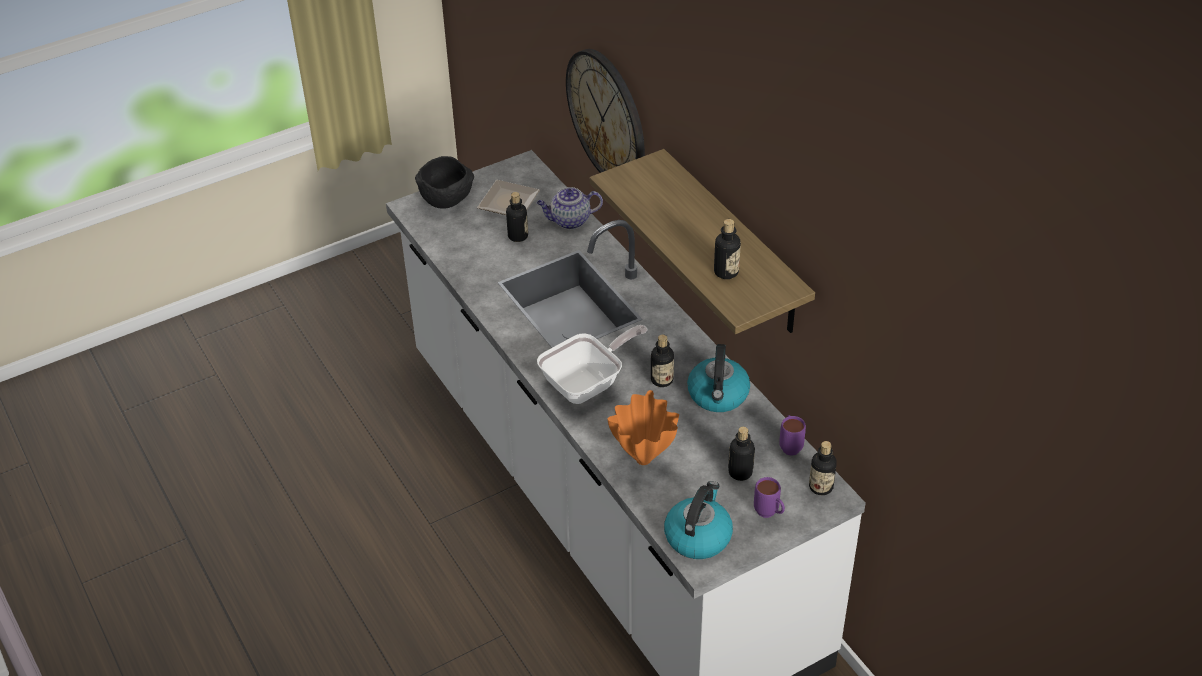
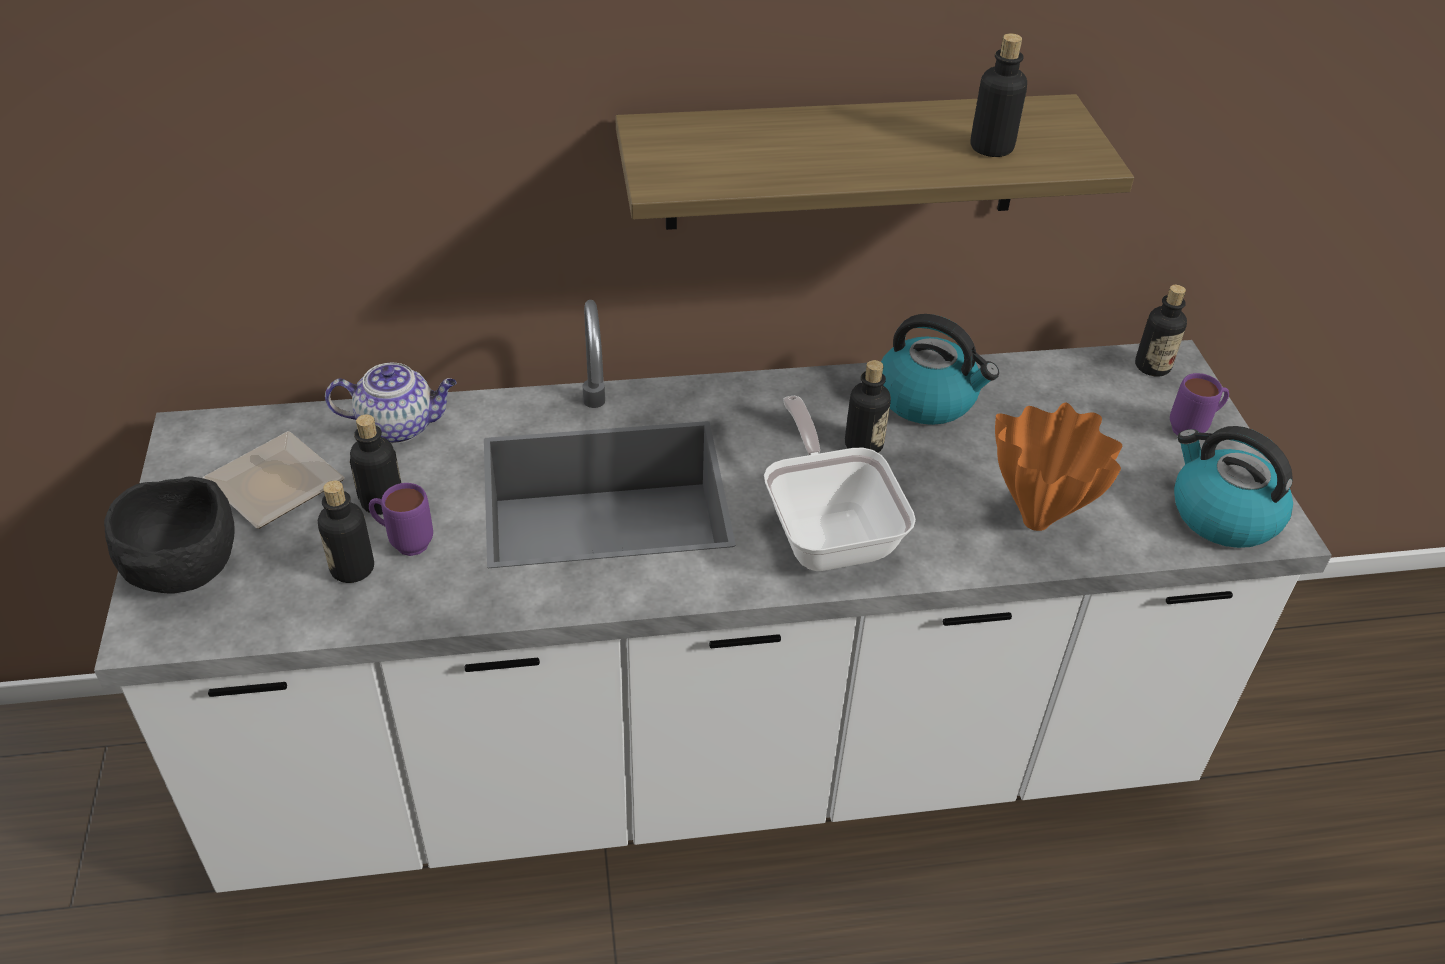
camera: 70 degrees left, 0 degrees up
teapot [537,187,603,229] -> teapot turned 105 degrees counterclockwise [325,362,457,444]
wall clock [566,49,645,173] -> none
bottle [728,427,755,481] -> bottle moved to [318,481,374,583]
purple mug [779,415,806,456] -> purple mug moved to [369,483,433,556]

